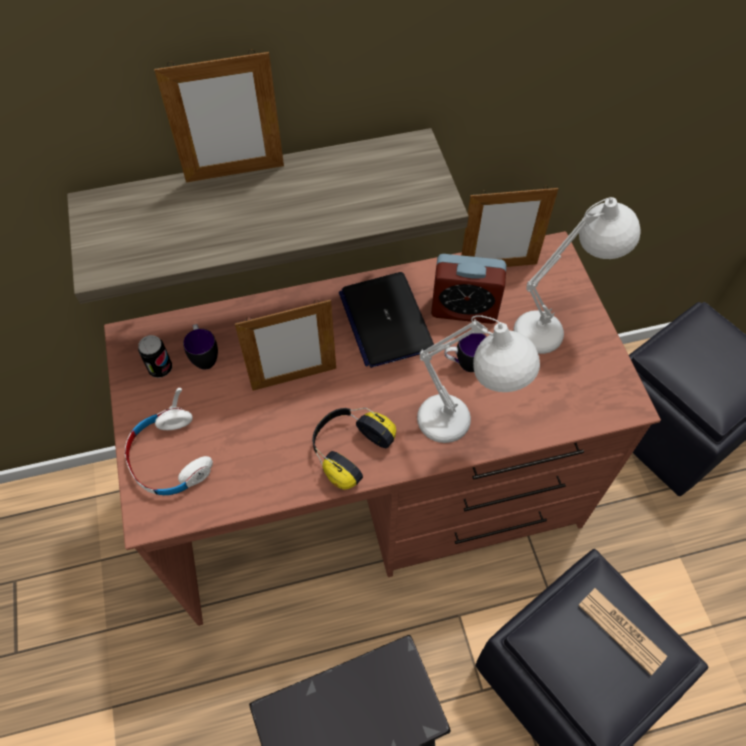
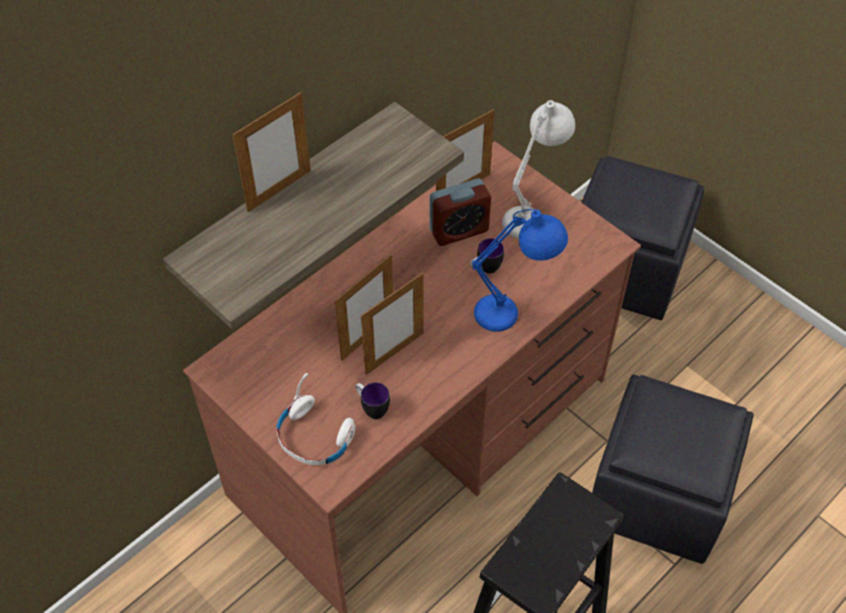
camera: 30 degrees left, 5 degrees down
can [138,335,172,378] -> none
mug [183,324,218,370] -> mug moved to [355,382,390,419]
headphones [312,408,396,489] -> none
laptop [339,272,434,368] -> none
white table lamp [417,315,540,443] -> blue table lamp [472,209,568,332]
newspaper [578,588,667,675] -> none
none -> picture frame [361,272,423,375]

